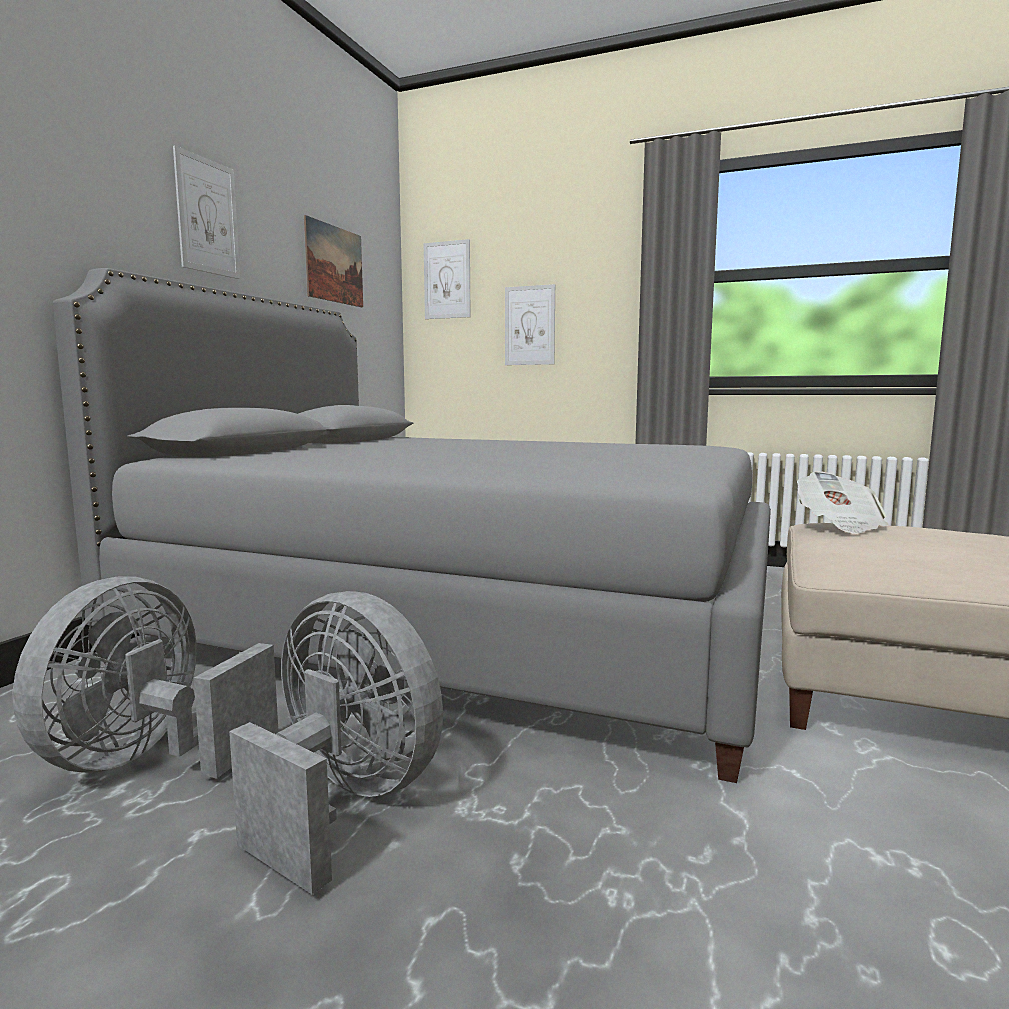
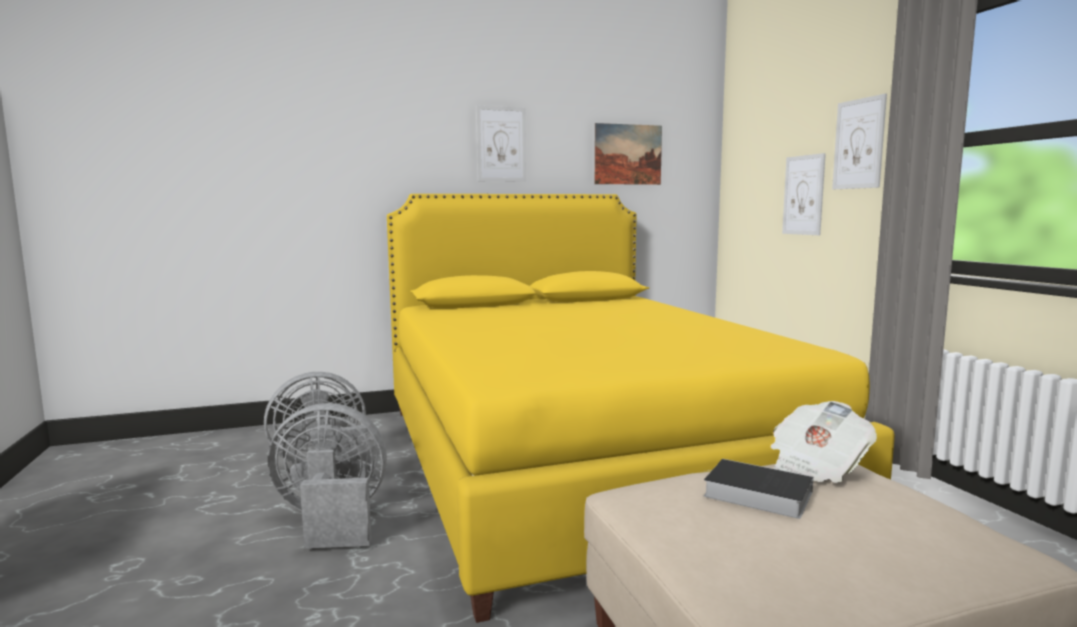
camera: 50 degrees right, 0 degrees up
grey bed [52,268,771,783] -> yellow bed [387,194,895,623]
grey fan [229,591,443,895] -> grey fan turned 90 degrees counterclockwise [268,403,387,548]
picture [424,239,471,319] -> picture moved to [832,93,887,189]
none -> book [703,459,813,519]

